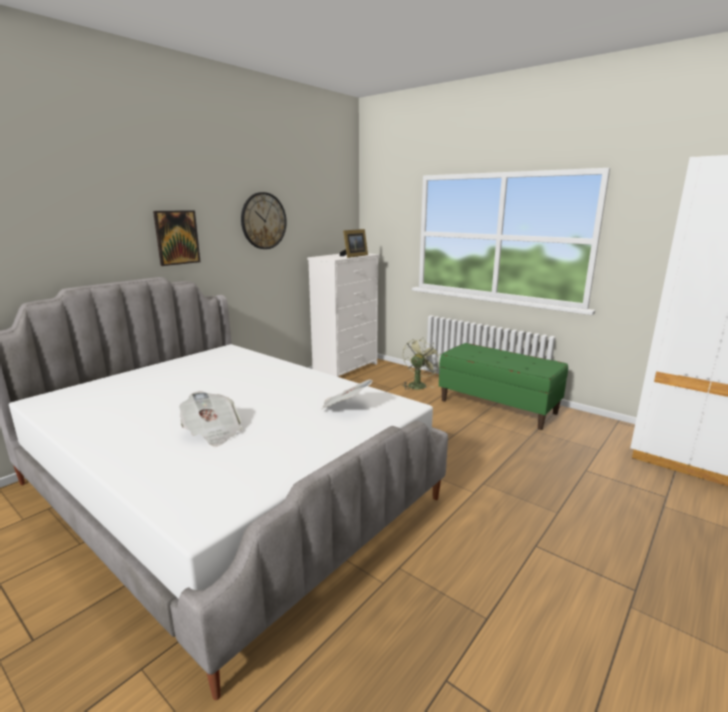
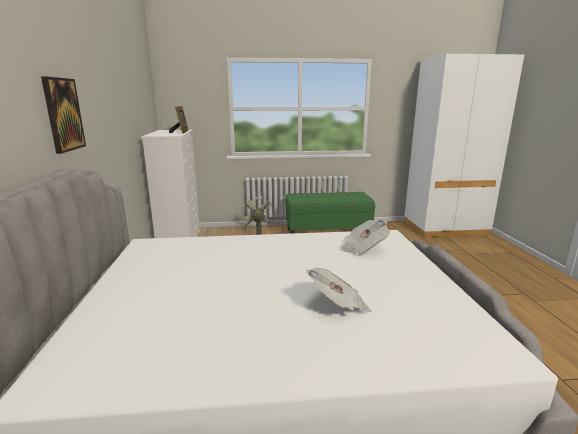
camera: 45 degrees left, 0 degrees up
wall clock [241,192,287,249] -> none

